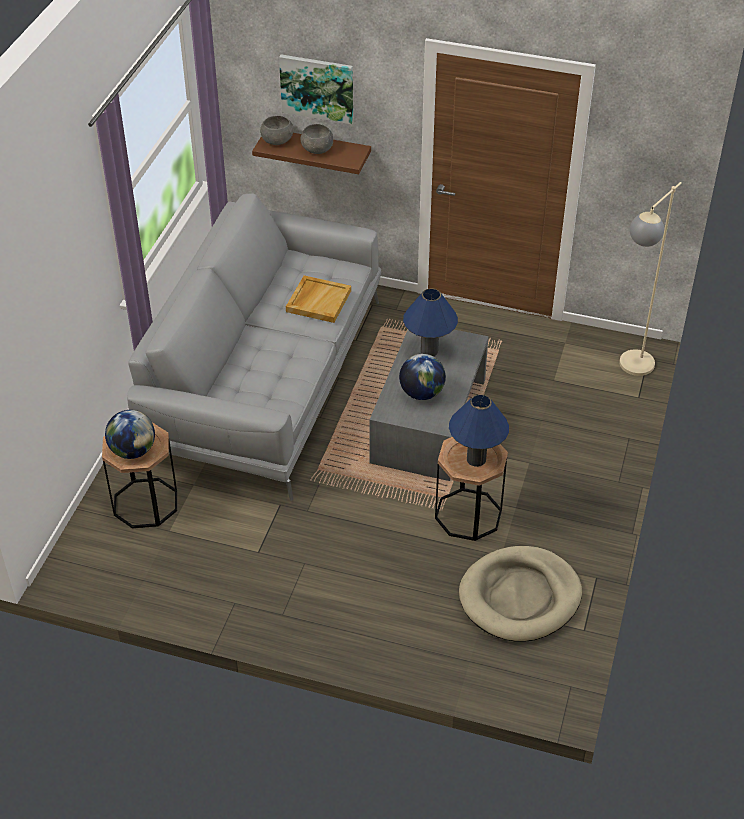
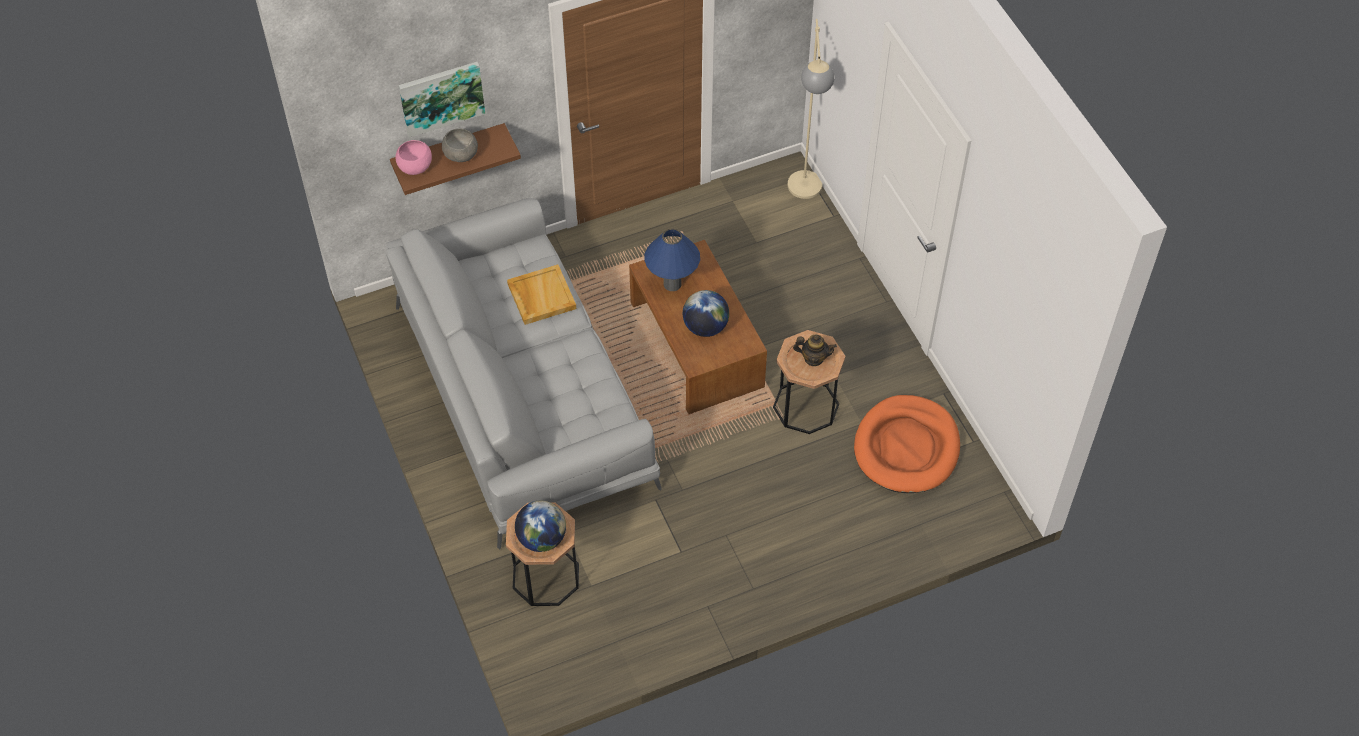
camera: 40 degrees left, 10 degrees up
grey bowl [260,116,294,145] -> pink bowl [395,140,432,175]
grey coffee table [370,330,489,481] -> brown coffee table [629,240,767,414]
blue table lamp [449,394,509,467] -> teapot [793,335,837,366]
beige dog bed [459,546,582,642] -> orange dog bed [854,395,960,493]

